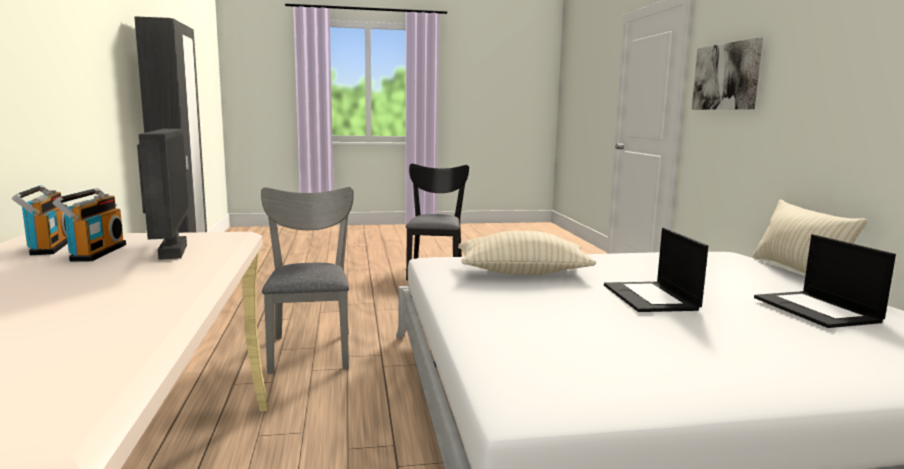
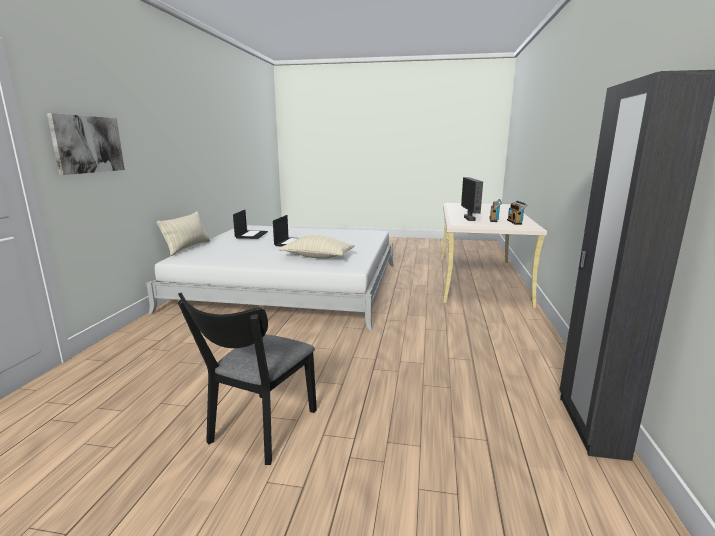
camera: 160 degrees left, 5 degrees up
grey chair [261,187,354,374] -> none

